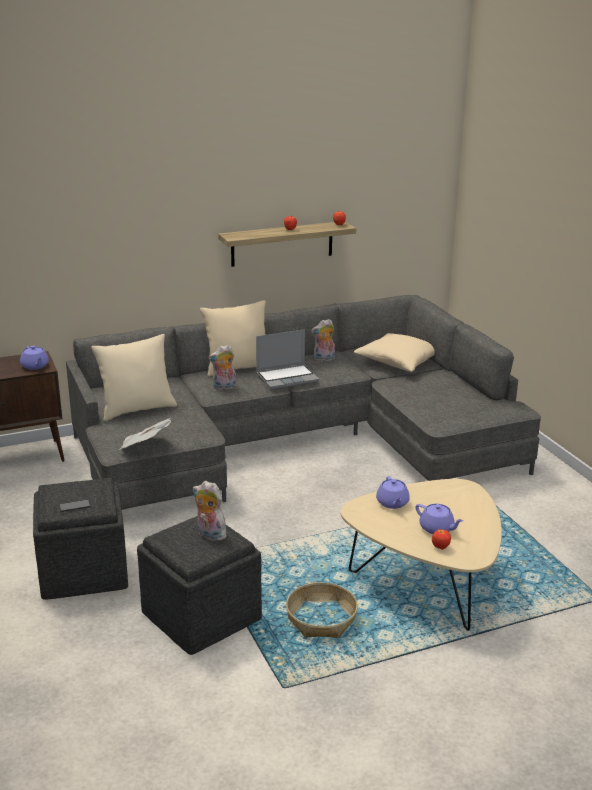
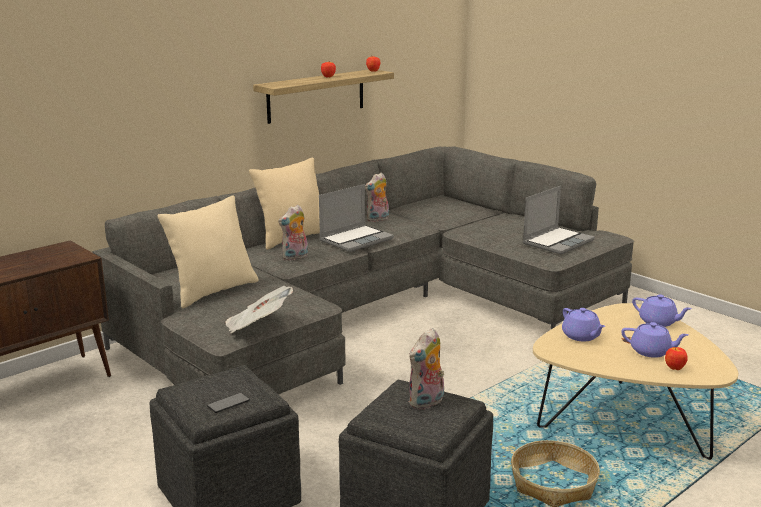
camera: 20 degrees left, 5 degrees down
purple teapot [20,346,49,370] -> purple teapot moved to [632,294,692,327]
plush toy [193,481,227,541] -> plush toy turned 60 degrees counterclockwise [409,328,444,410]
beige pillow [354,333,435,372] -> none
none -> laptop [523,186,595,254]

